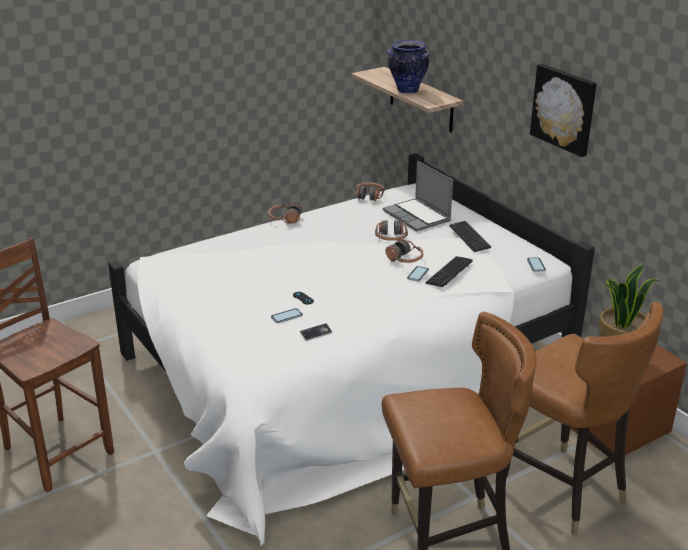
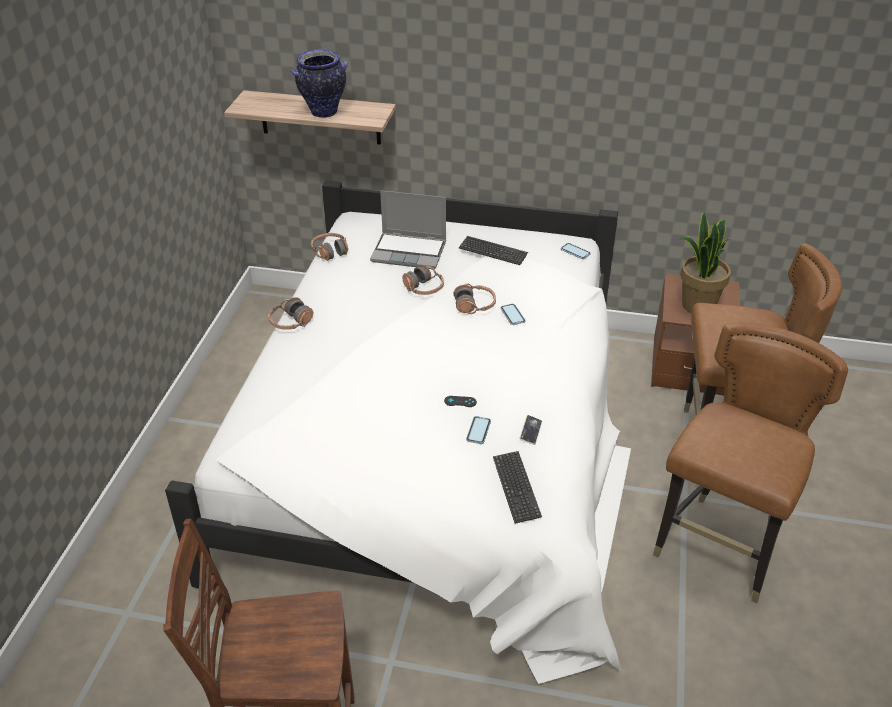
camera: 45 degrees left, 10 degrees up
keyboard [425,256,473,287] -> keyboard moved to [493,451,542,524]
picture [530,64,597,157] -> none

